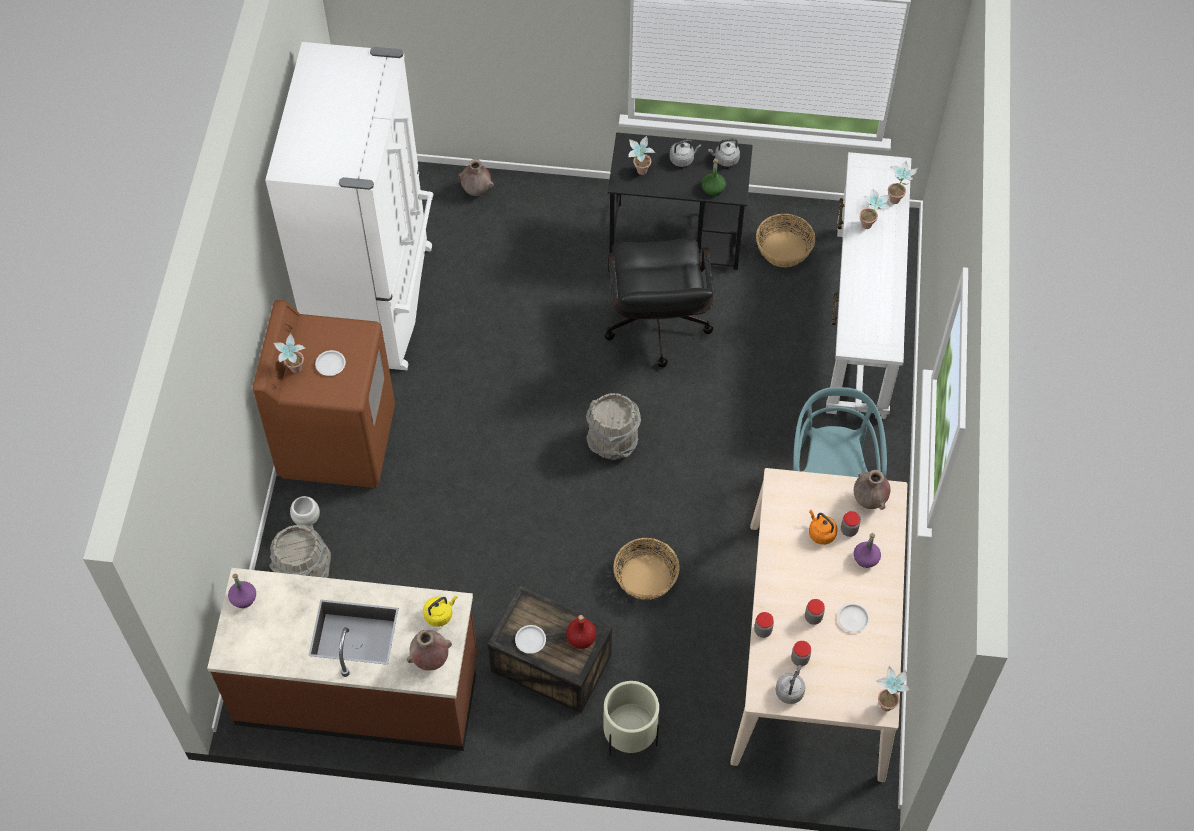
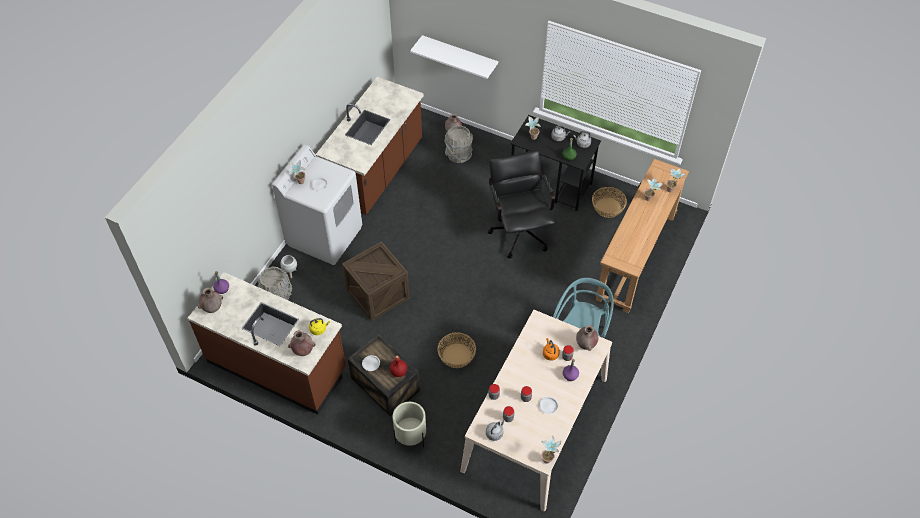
camera: 20 degrees right, 5 degrees down
brown washing machine [253,300,395,488] -> white washing machine [272,144,362,265]
white fridge [265,42,433,370] -> brown counter [316,77,424,217]
grey bucket [586,393,641,460] -> grey bucket moved to [444,125,473,163]
black office chair [604,238,714,368] -> black office chair turned 150 degrees clockwise [488,150,555,258]
white console table [826,152,911,419] -> brown console table [595,159,689,313]
none -> brown vase [197,288,223,313]
none -> crate [342,241,410,321]
none -> white shelf [410,35,498,79]

